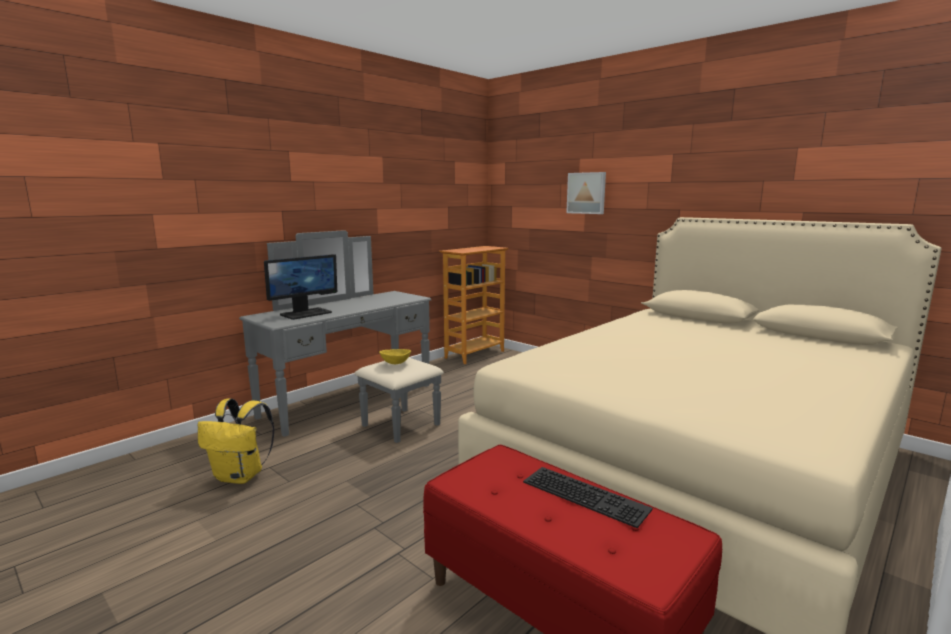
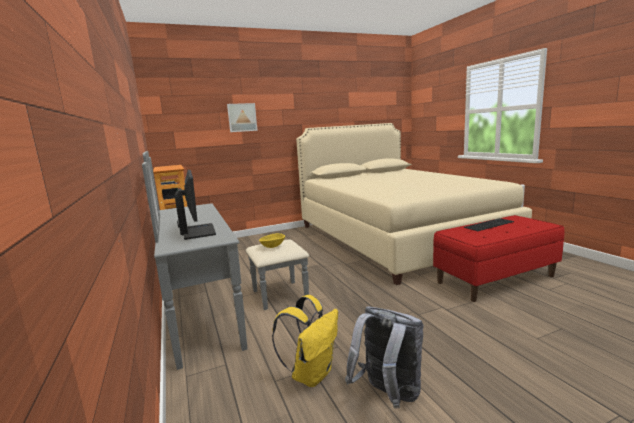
camera: 65 degrees left, 0 degrees up
none -> grey backpack [345,307,424,409]

